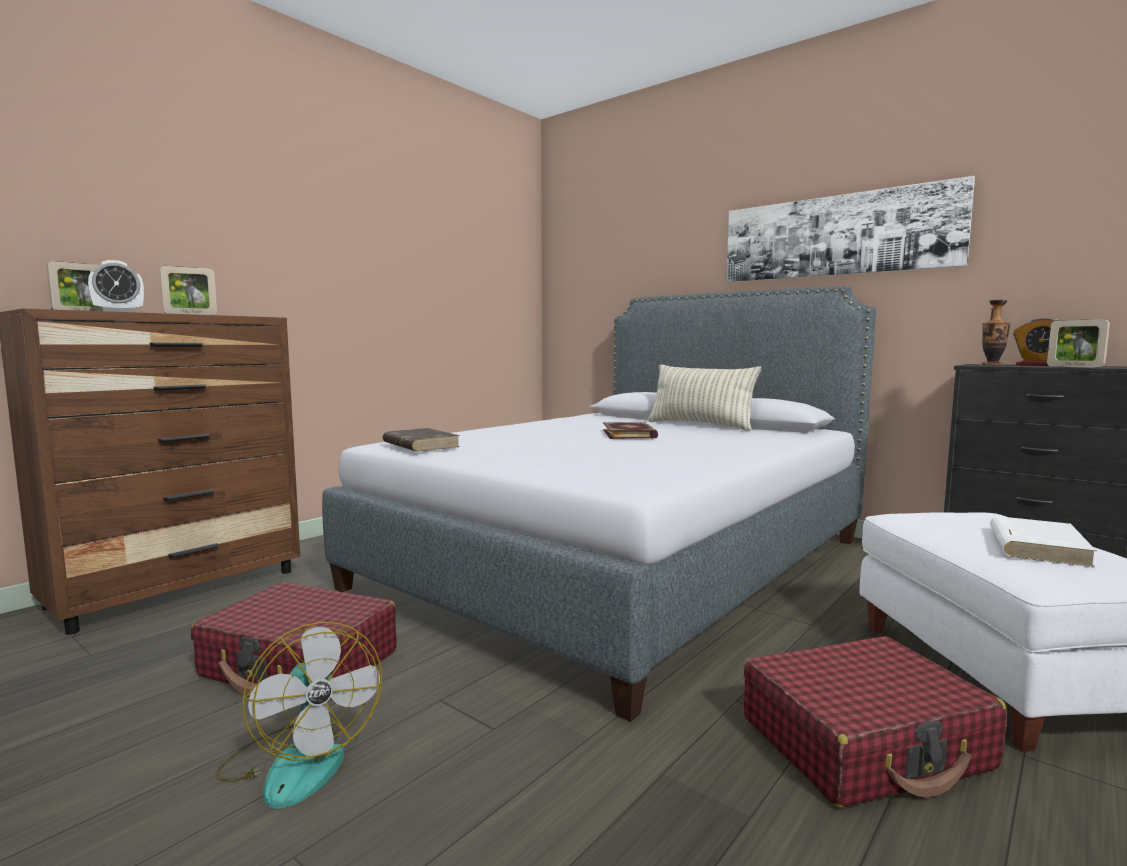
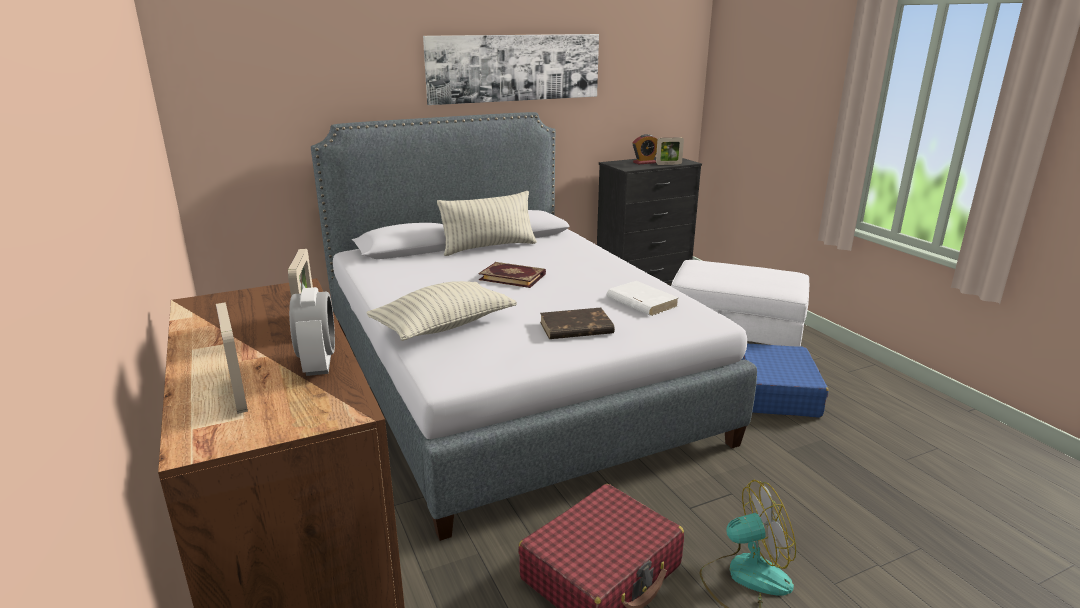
camera: 65 degrees left, 15 degrees up
brown book [383,428,460,451] -> brown book moved to [540,308,615,339]
red suitcase [743,636,1007,808] -> blue suitcase [742,344,829,418]
vase [982,300,1011,366] -> none
white book [990,516,1096,568] -> white book moved to [607,281,678,316]
none -> pillow [366,281,517,341]

